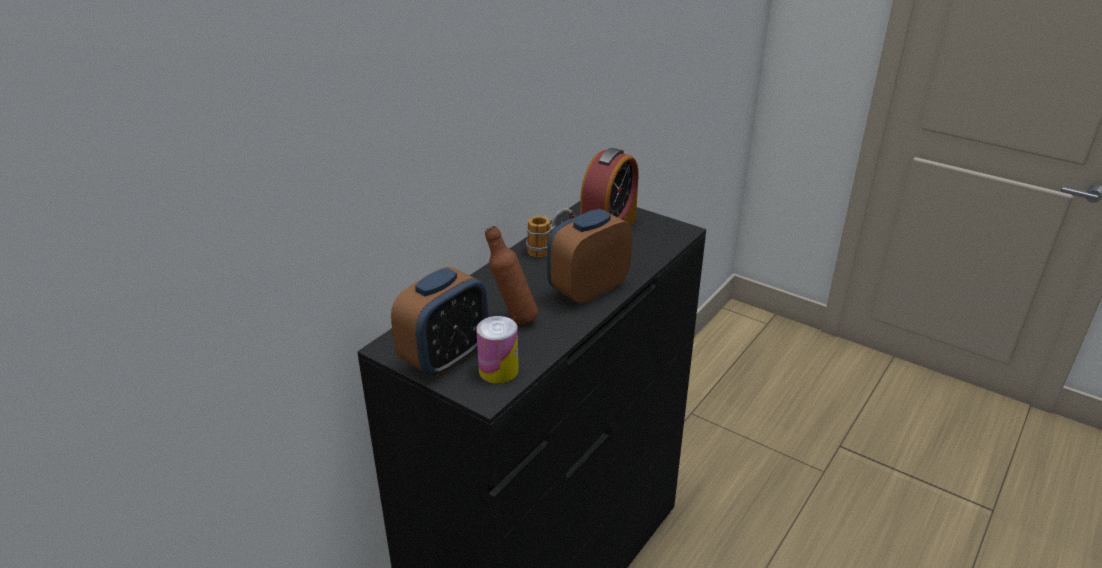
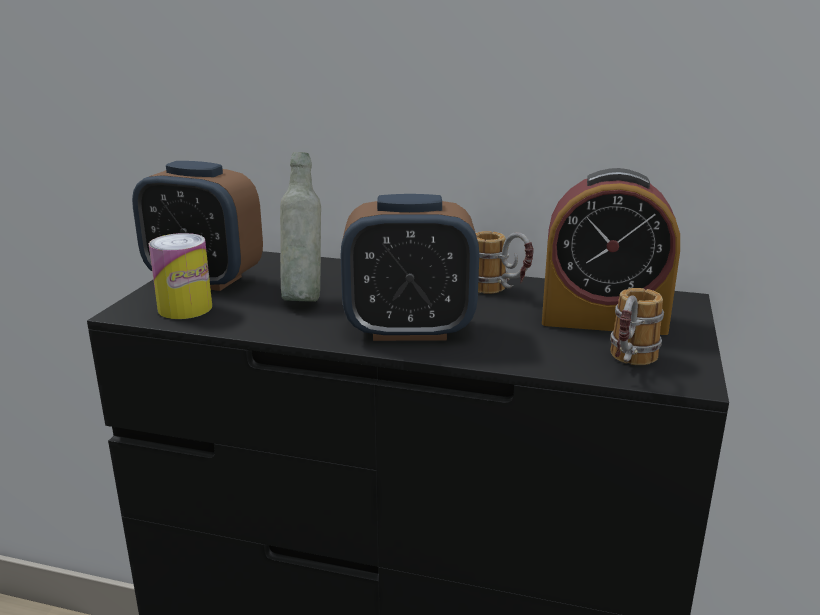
camera: 70 degrees right, 10 degrees down
brown bottle [485,226,538,325] -> grey bottle [280,152,321,302]
alarm clock [547,209,632,305] -> alarm clock turned 150 degrees clockwise [341,194,479,341]
none -> mug [610,288,664,365]

